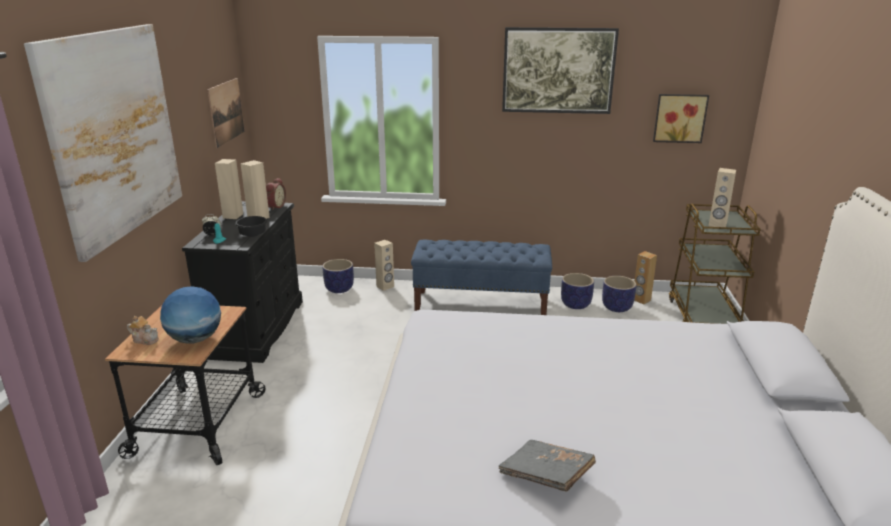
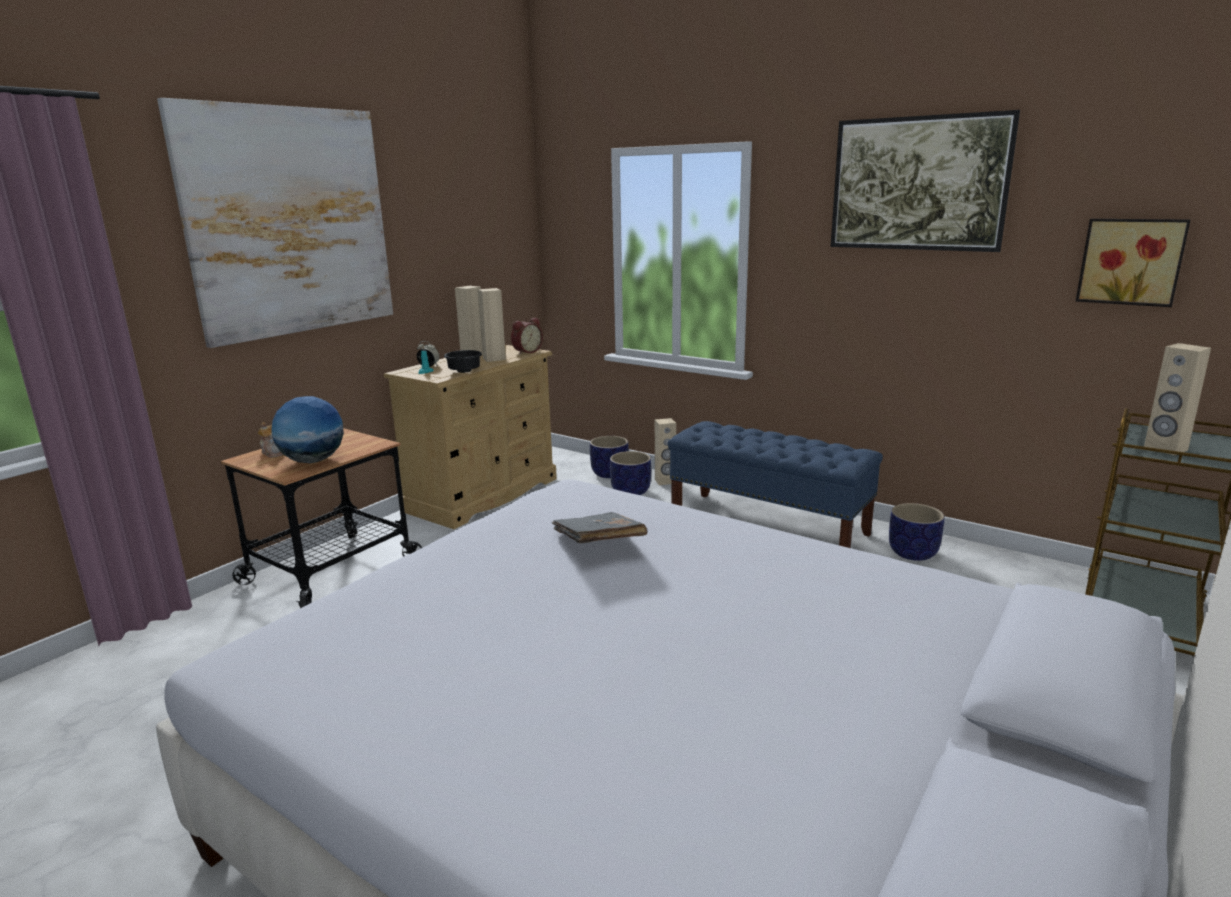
camera: 30 degrees right, 5 degrees down
black dresser [182,201,303,363] -> beige dresser [384,345,557,529]
picture [207,78,244,148] -> none
grey book [499,440,596,492] -> grey book moved to [552,512,647,544]
planter [602,276,637,312] -> planter moved to [610,451,651,495]
brown speaker [634,251,657,304] -> none

